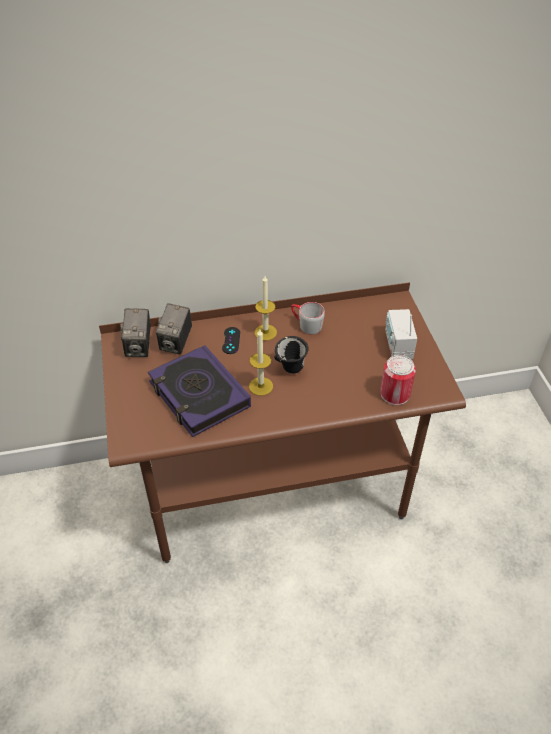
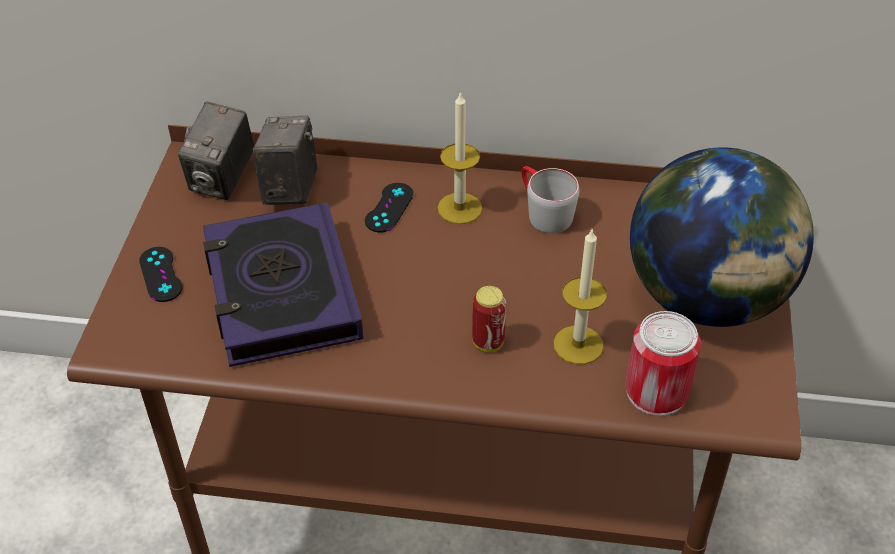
camera: 20 degrees right, 0 degrees up
camera [156,303,192,354] -> camera turned 150 degrees clockwise [253,116,317,205]
candle [249,330,273,396] -> candle moved to [554,230,607,364]
black mug [274,336,309,374] -> none
radio [385,309,417,359] -> globe [630,147,814,327]
none -> black game controller [139,247,183,302]
none -> can [472,286,506,352]

